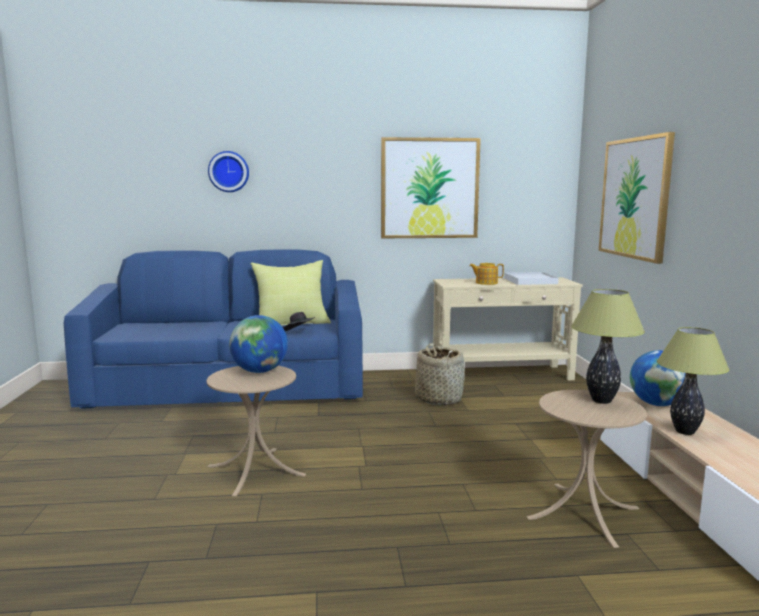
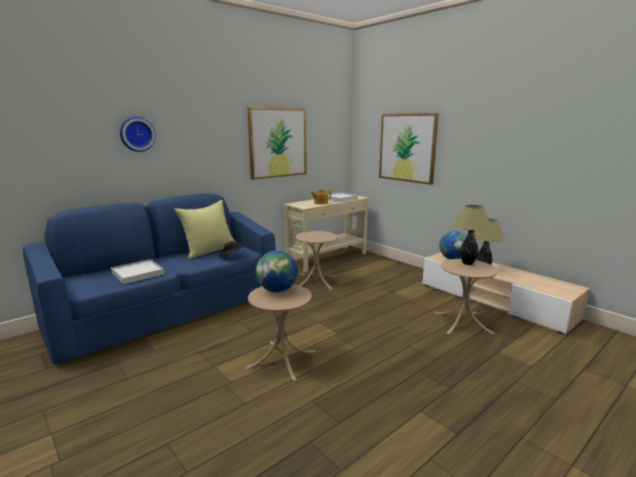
camera: 35 degrees left, 5 degrees up
basket [415,343,465,405] -> beige side table [295,231,337,290]
none -> white tray [111,259,165,284]

